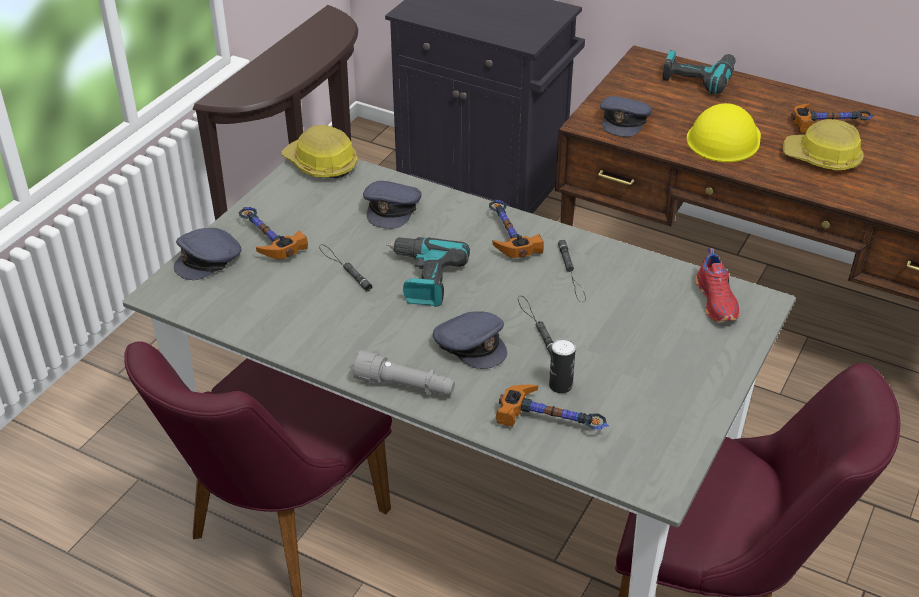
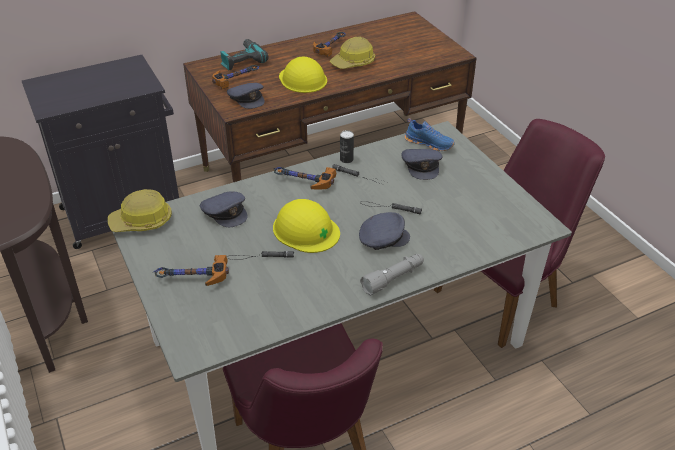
camera: 55 degrees left, 0 degrees up
grey cap [174,228,242,280] -> grey cap moved to [401,149,442,180]
power drill [386,237,470,307] -> yellow hard hat [273,199,340,253]
hammer [496,385,609,430] -> hammer moved to [212,65,260,89]
can [549,338,576,393] -> can moved to [340,130,354,163]
red shoe [695,248,739,322] -> blue shoe [405,118,455,151]

